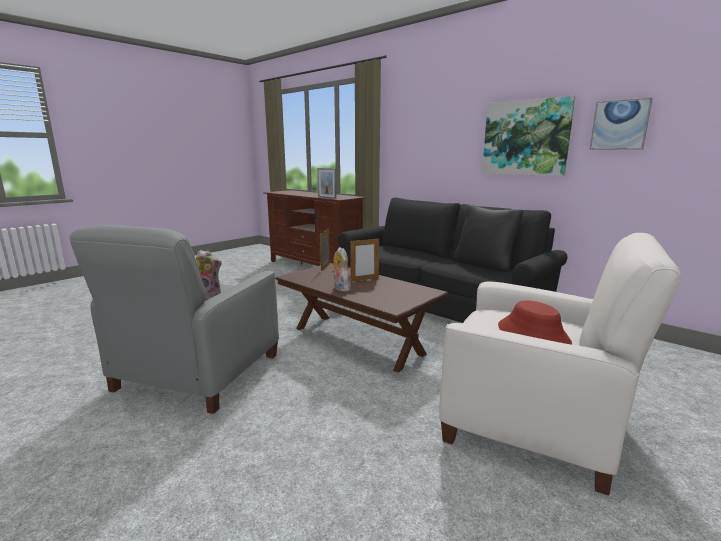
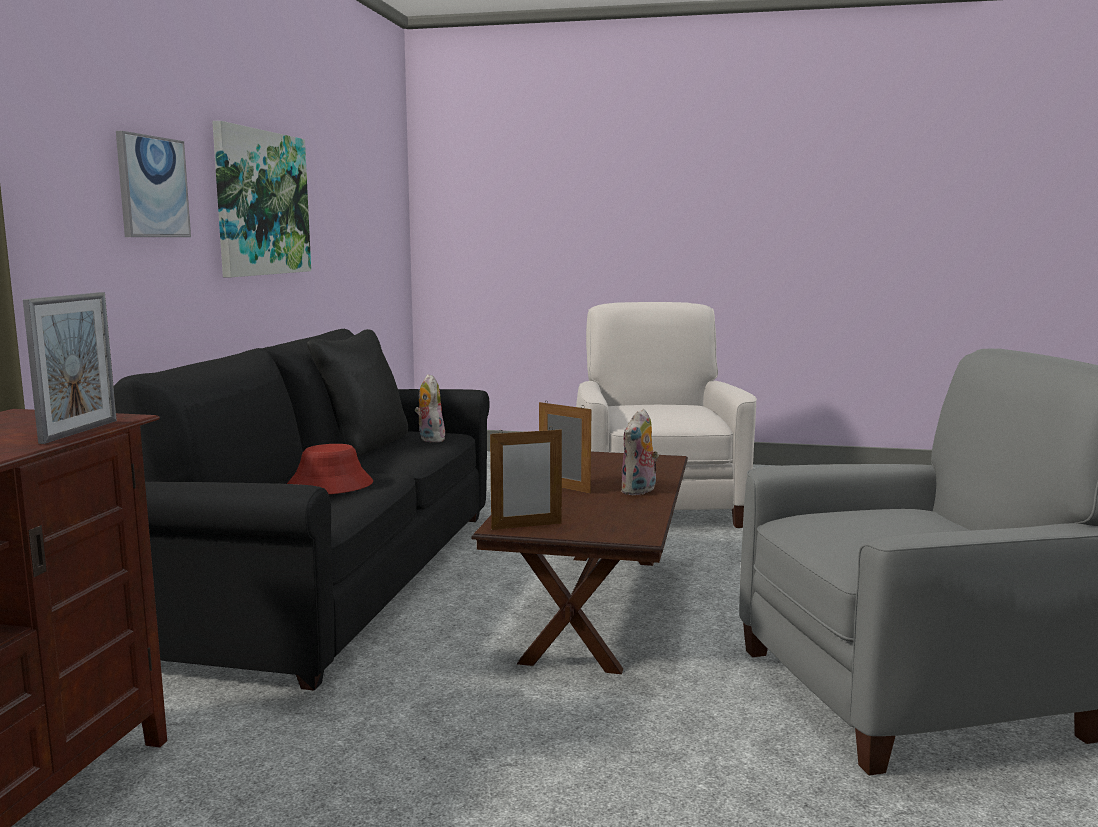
camera: 120 degrees left, 5 degrees down
plush toy [196,250,222,300] -> plush toy moved to [415,374,445,442]
red hat [498,300,572,345] -> red hat moved to [287,444,373,494]
picture [589,98,653,150] -> picture moved to [116,131,191,237]

